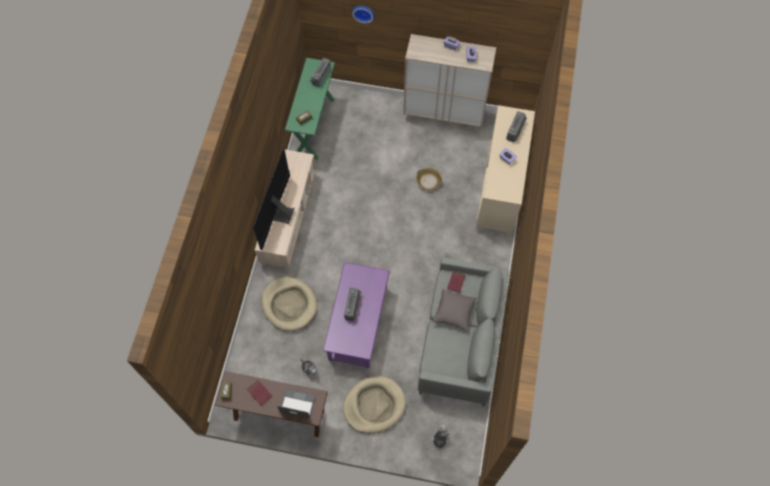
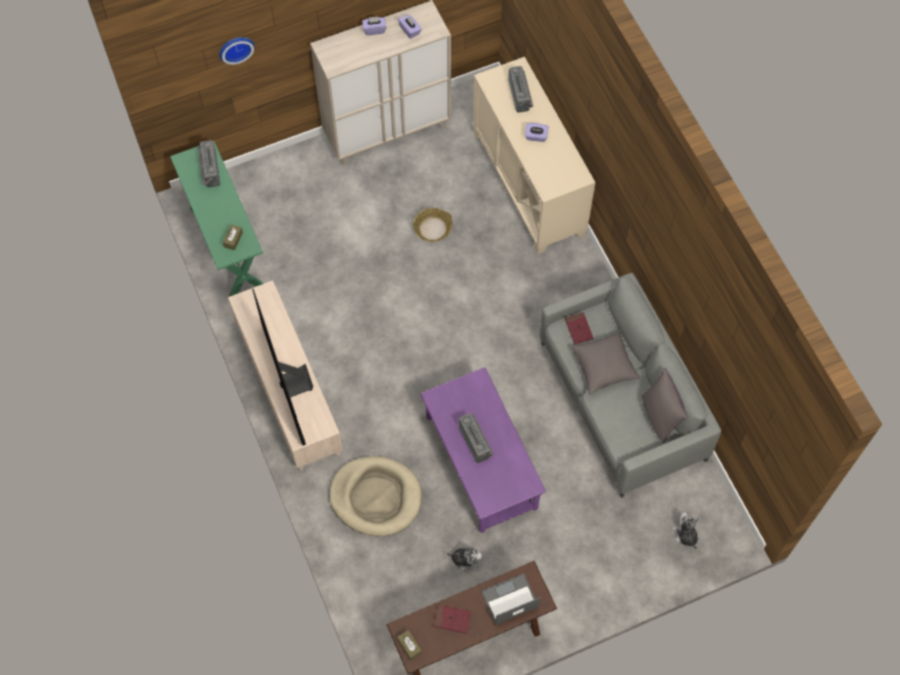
camera: 35 degrees left, 0 degrees up
beige dog bed [343,376,406,434] -> none
none -> grey pillow [642,368,688,443]

